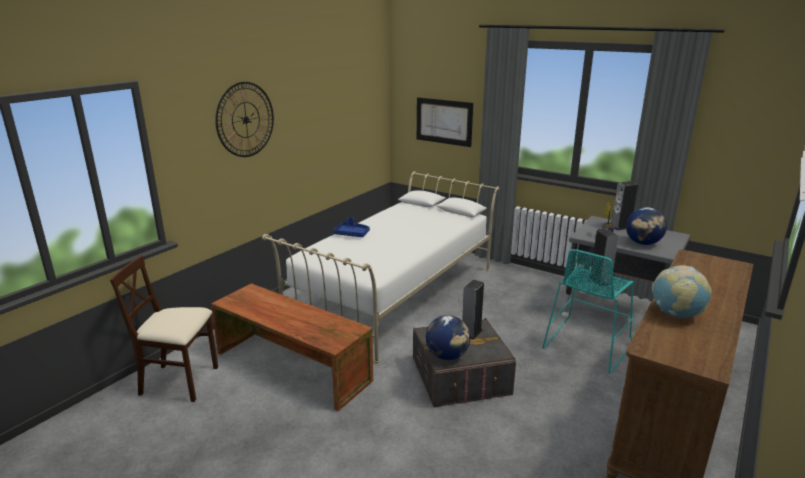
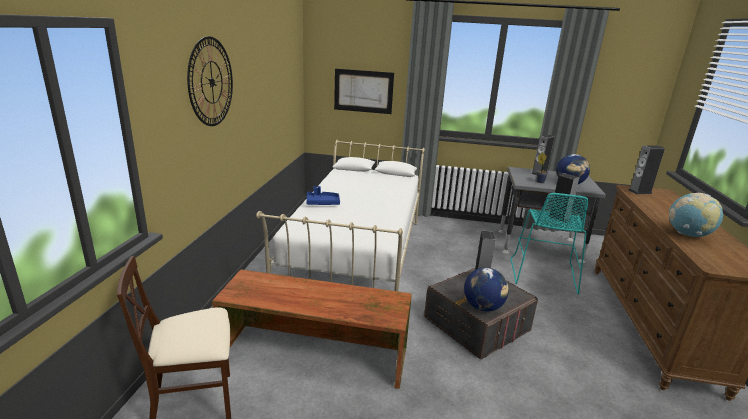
camera: 25 degrees left, 0 degrees up
none -> speaker [629,145,665,194]

